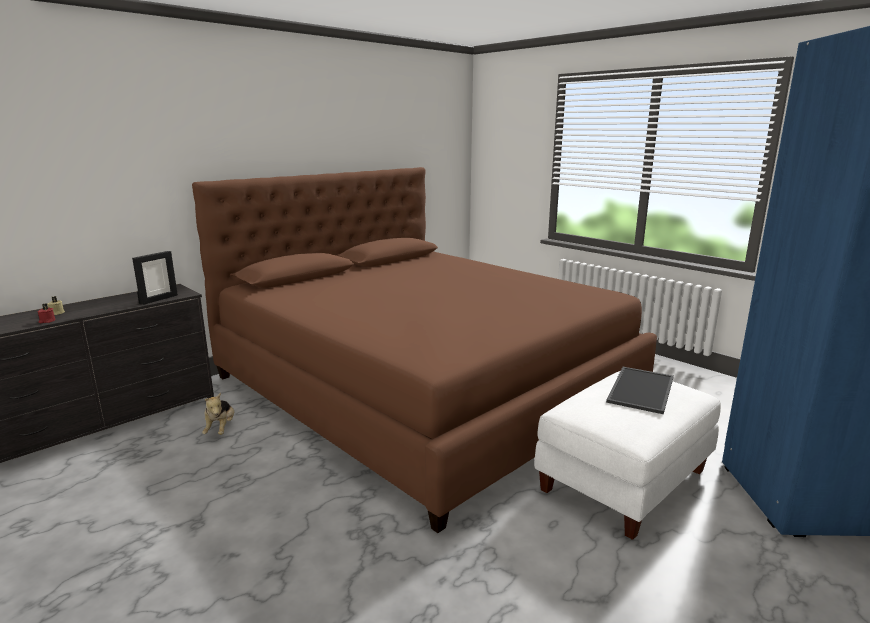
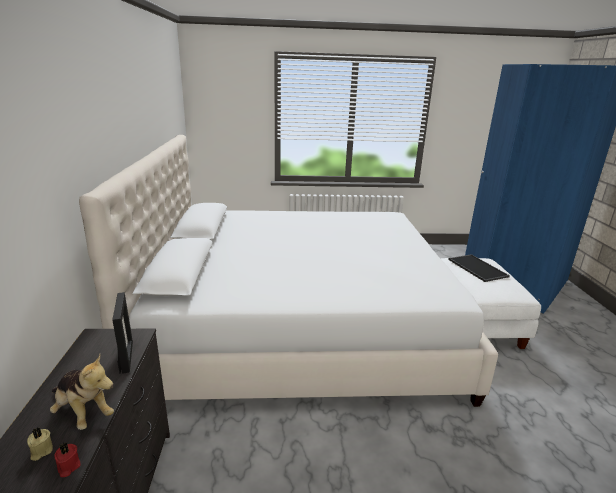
camera: 50 degrees left, 5 degrees up
brown bed [192,167,657,533] -> white bed [79,135,498,407]
plush toy [202,393,234,435] -> plush toy moved to [50,354,114,430]

